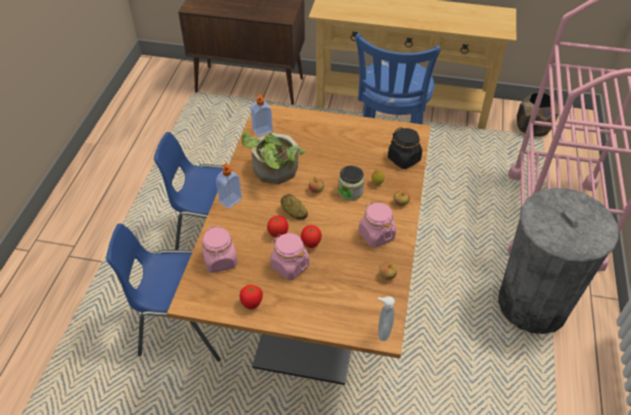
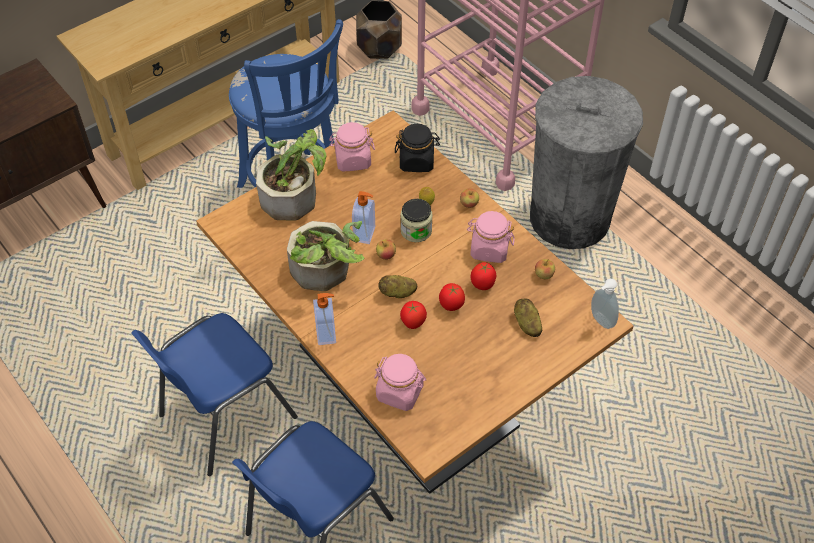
camera: 50 degrees left, 5 degrees up
tomato [240,285,263,309] -> tomato moved to [471,262,496,290]
soap dispenser [250,94,273,137] -> soap dispenser moved to [352,191,375,244]
pink jar [270,233,309,280] -> pink jar moved to [329,122,375,171]
none -> potted plant [256,129,326,221]
none -> potato [514,299,543,337]

